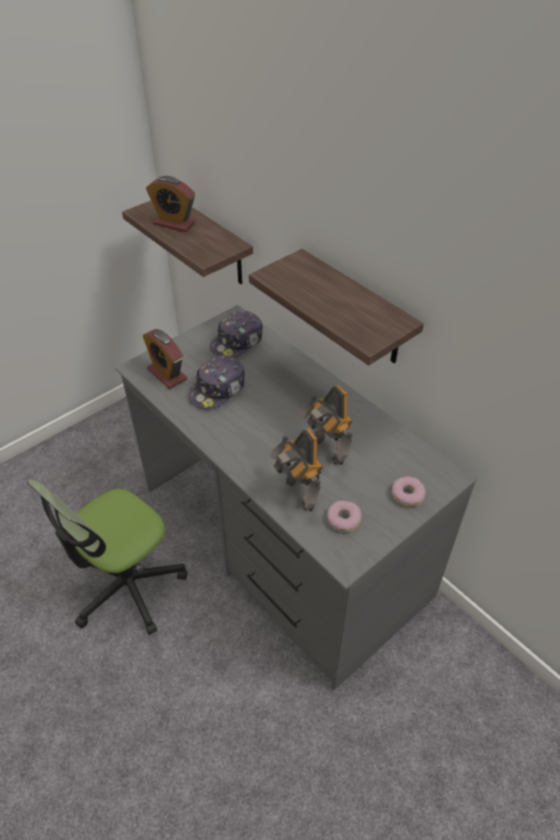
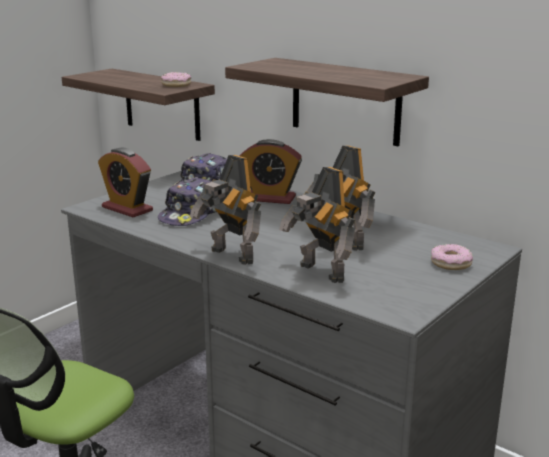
camera: 10 degrees left, 25 degrees down
alarm clock [146,176,195,232] -> alarm clock moved to [240,139,302,204]
donut [327,500,361,533] -> donut moved to [161,72,191,87]
none -> toy robot [190,155,261,265]

